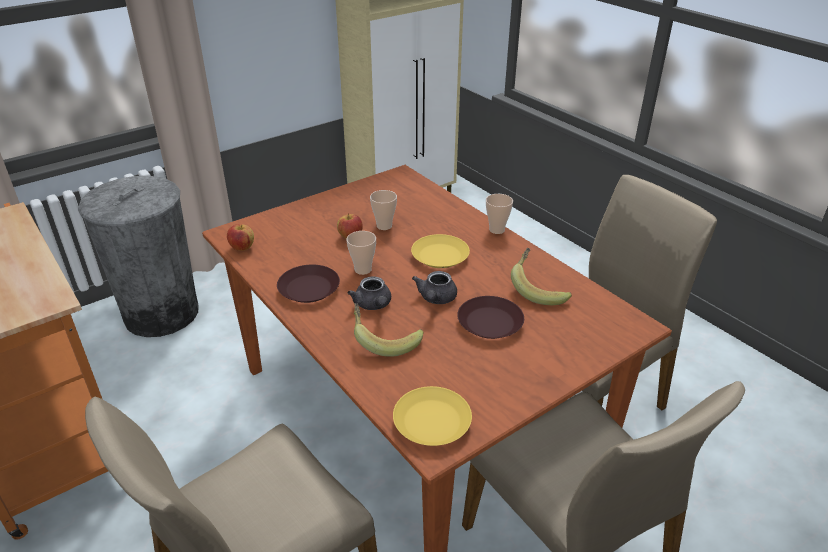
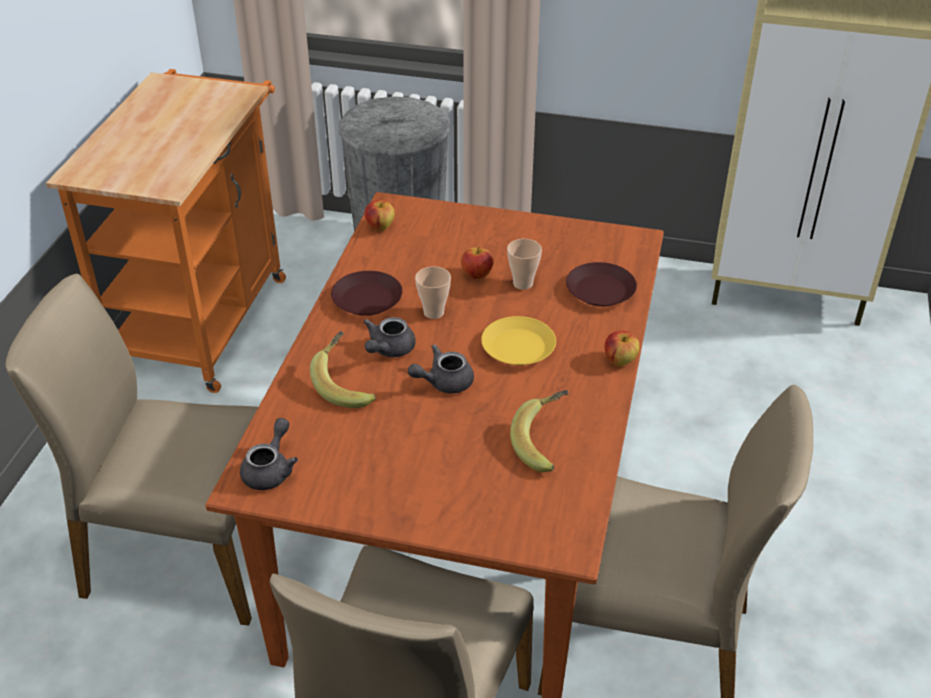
camera: 50 degrees right, 5 degrees up
yellow plate [393,386,472,446] -> grey teapot [240,418,298,490]
brown plate [457,296,524,339] -> brown plate moved to [566,262,637,306]
cup [486,194,513,234] -> apple [605,330,639,366]

